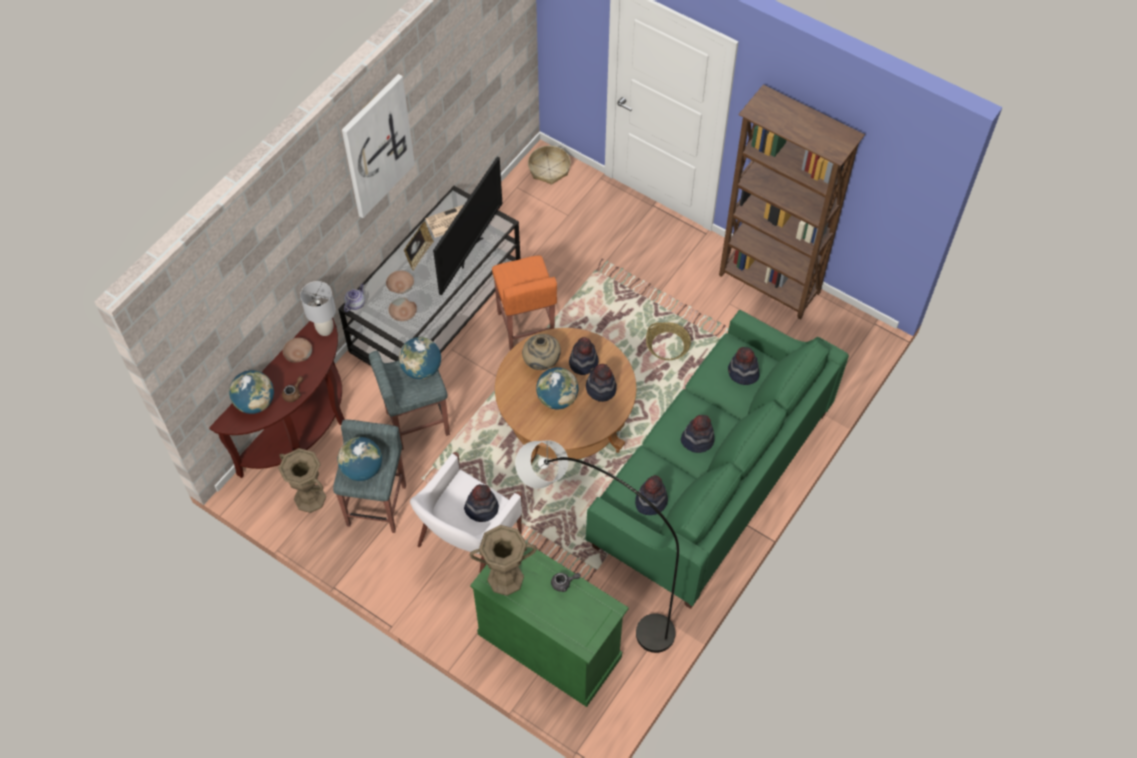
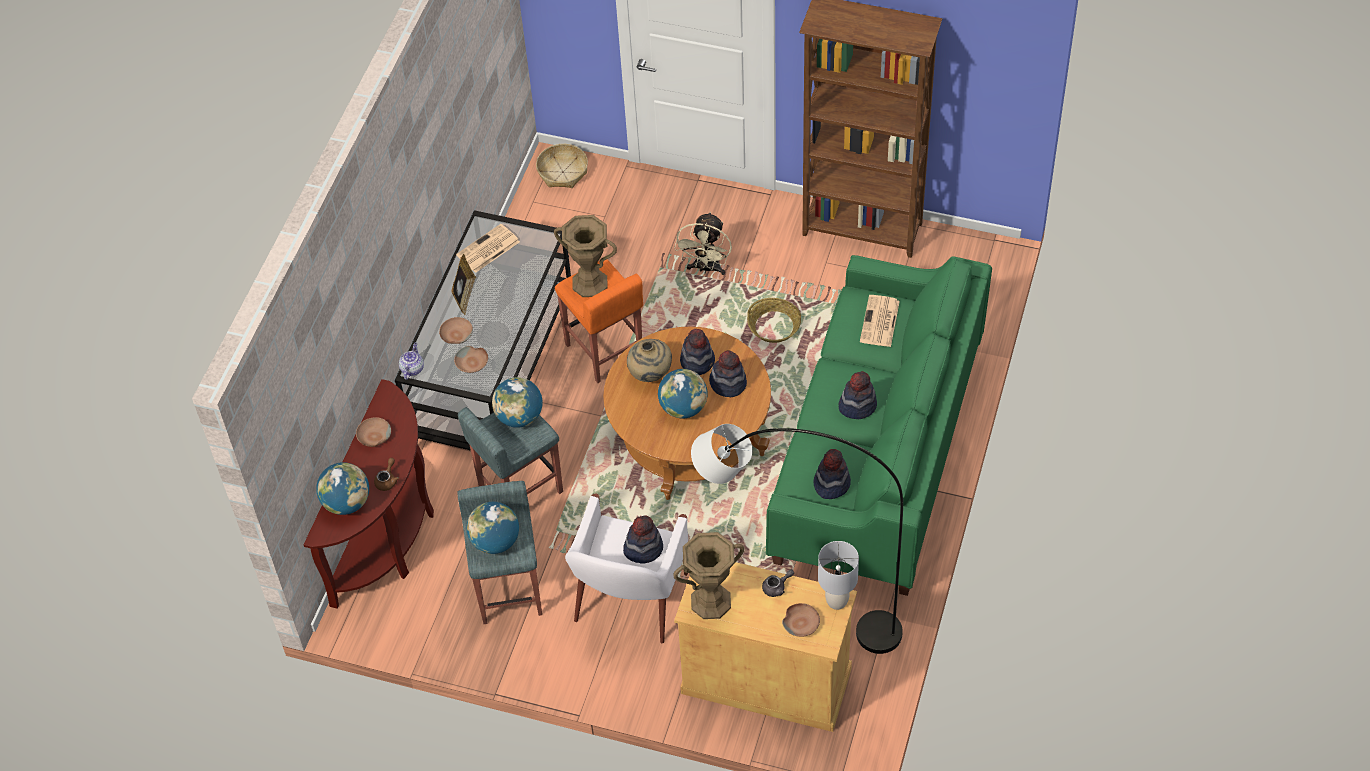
camera: 15 degrees left, 5 degrees down
brown vase [278,448,326,513] -> brown vase moved to [554,215,617,297]
grey table lamp [300,281,336,336] -> grey table lamp moved to [818,541,859,610]
picture [342,74,415,218] -> none
television [433,157,503,295] -> none
green cabinet [470,543,629,707] -> beige cabinet [674,562,857,732]
hat [728,347,760,385] -> newspaper [860,295,900,347]
none -> beige fan [674,212,732,275]
none -> brown bowl [782,603,820,637]

